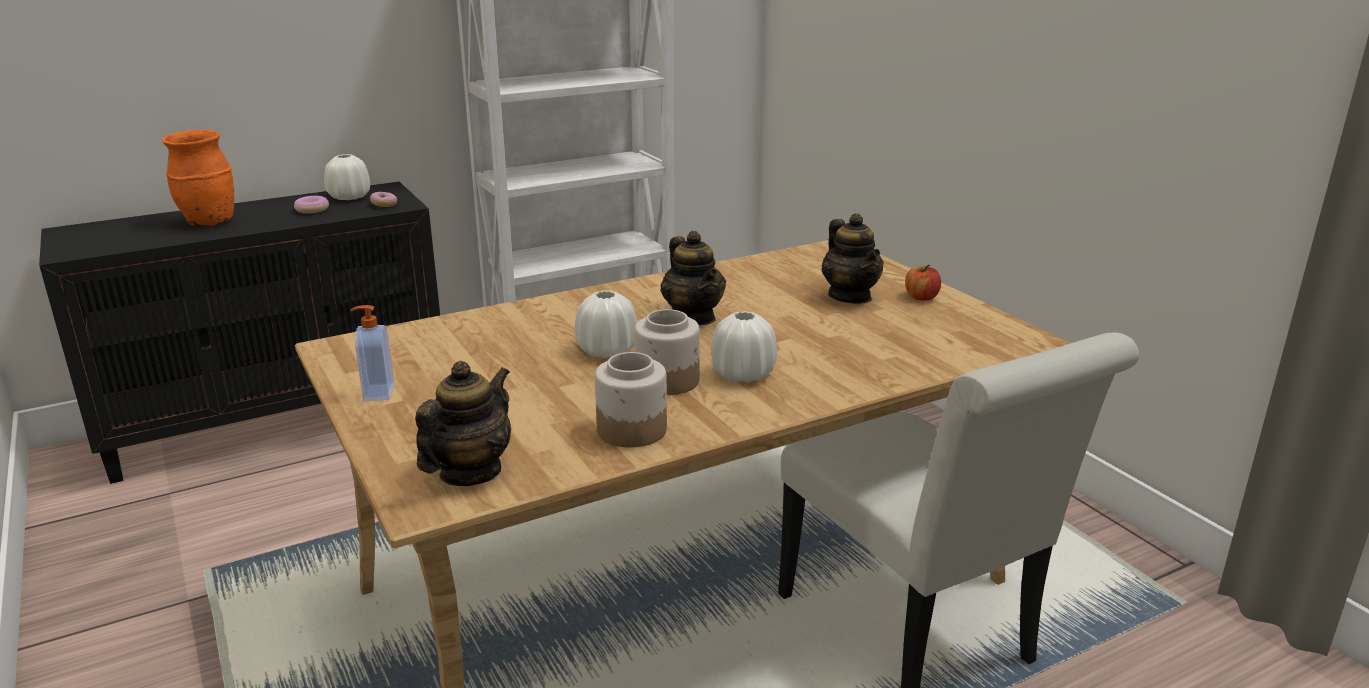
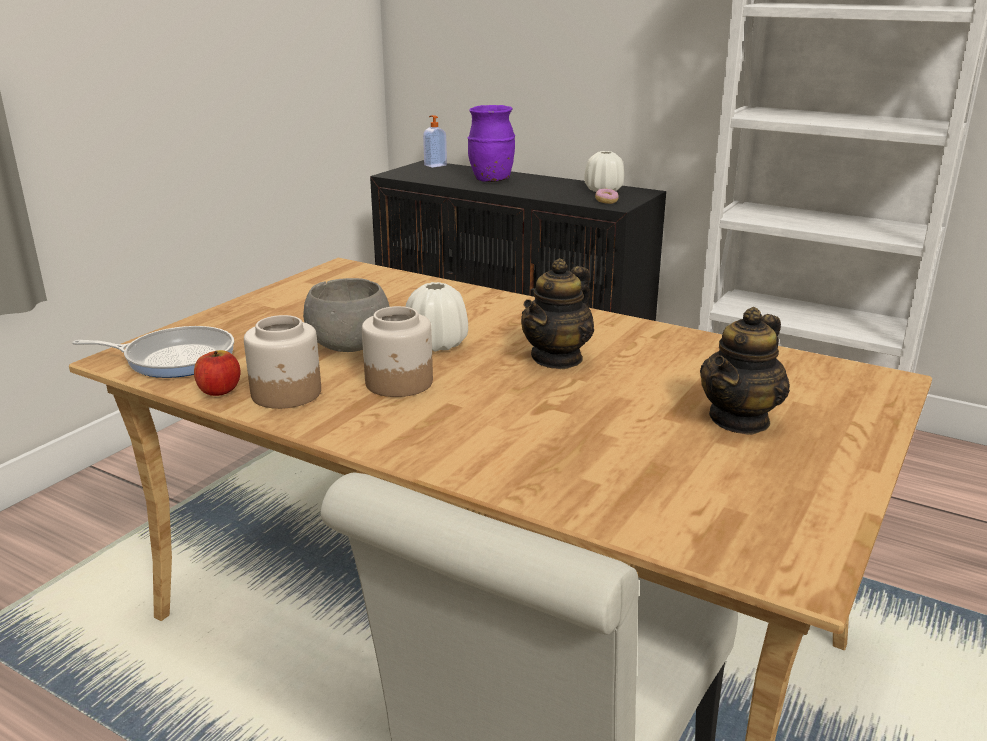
camera: 60 degrees right, 0 degrees up
orange vase [162,130,234,226] -> purple vase [468,105,515,182]
donut [294,196,329,214] -> none
soap dispenser [350,305,394,401] -> soap dispenser moved to [423,115,447,168]
teapot [415,361,511,486] -> frying pan [72,326,234,378]
white vase [711,311,777,383] -> none
apple [905,265,941,300] -> apple moved to [194,350,241,396]
none -> grey bowl [303,278,390,352]

